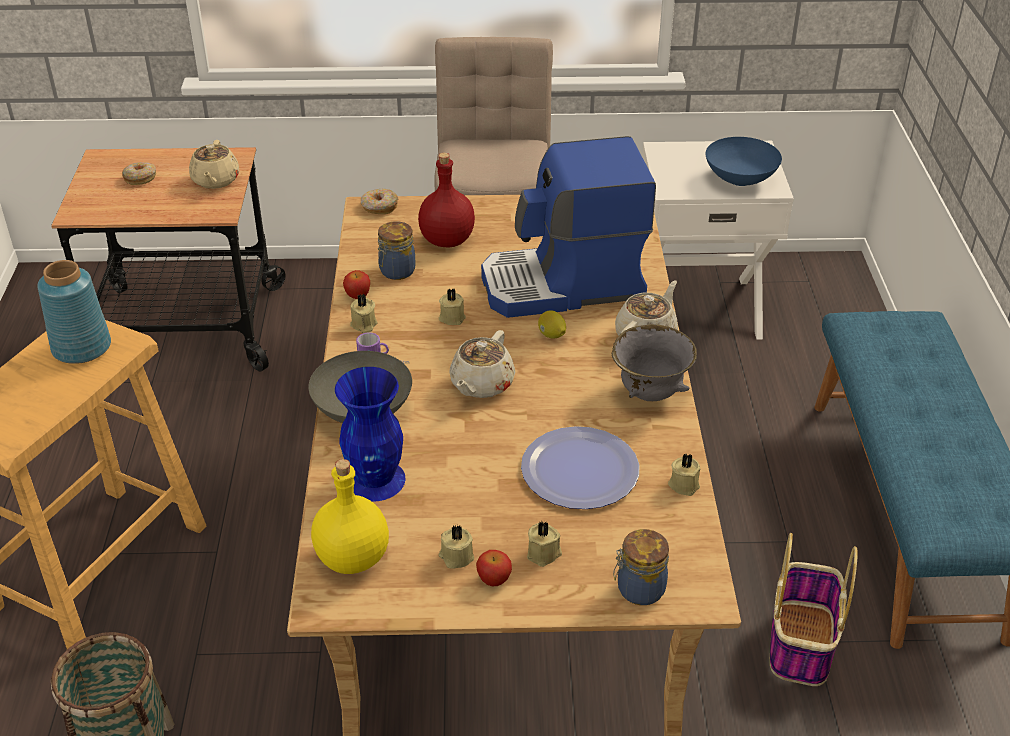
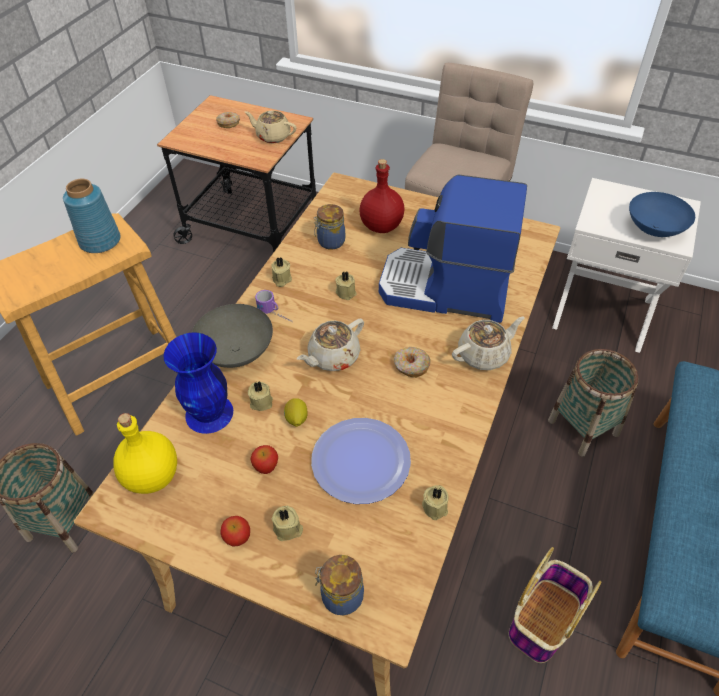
camera: 25 degrees right, 10 degrees up
beige teapot [189,140,239,189] -> beige teapot turned 90 degrees clockwise [245,111,297,143]
apple [343,270,370,299] -> apple moved to [250,445,278,474]
donut [361,189,399,214] -> donut moved to [394,347,431,378]
beige candle [438,525,474,569] -> beige candle moved to [248,382,273,411]
lemon [538,311,566,339] -> lemon moved to [284,398,308,427]
grey bowl [611,324,697,401] -> none
none -> basket [548,349,639,457]

